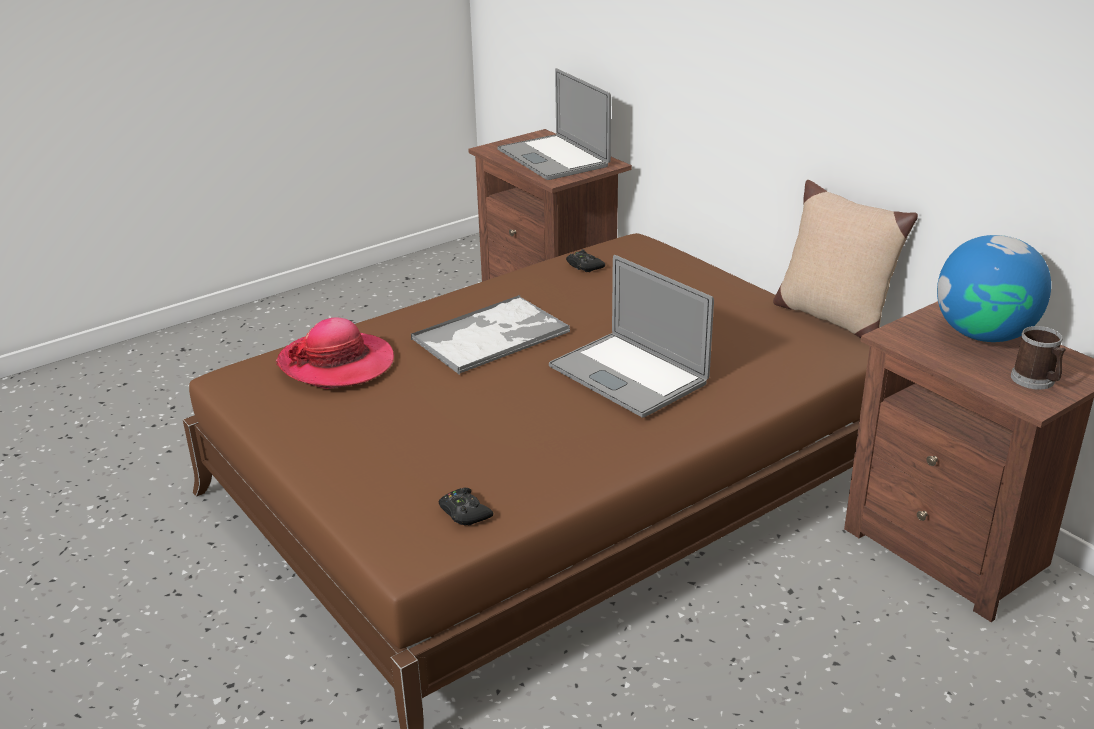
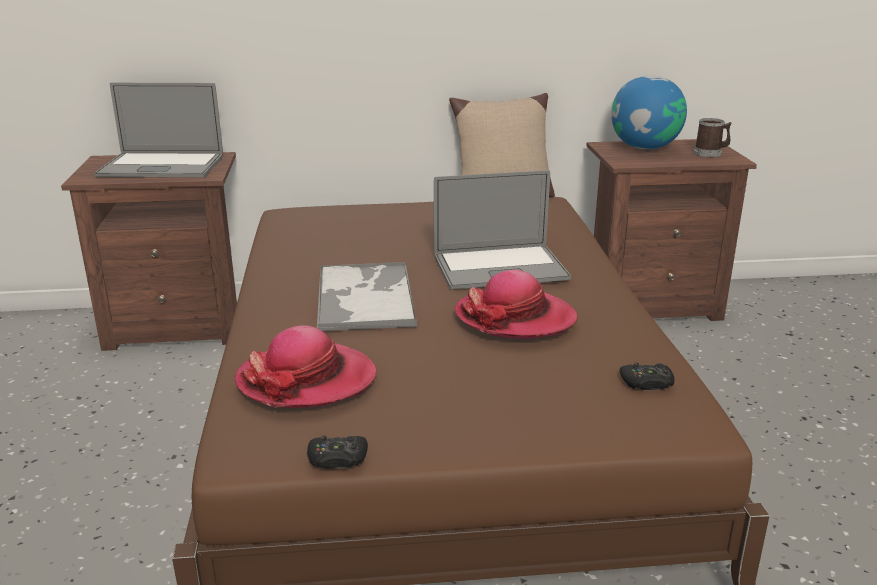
camera: 60 degrees left, 5 degrees down
black game controller [566,249,605,272] -> black game controller moved to [307,436,368,469]
none -> hat [455,270,578,339]

